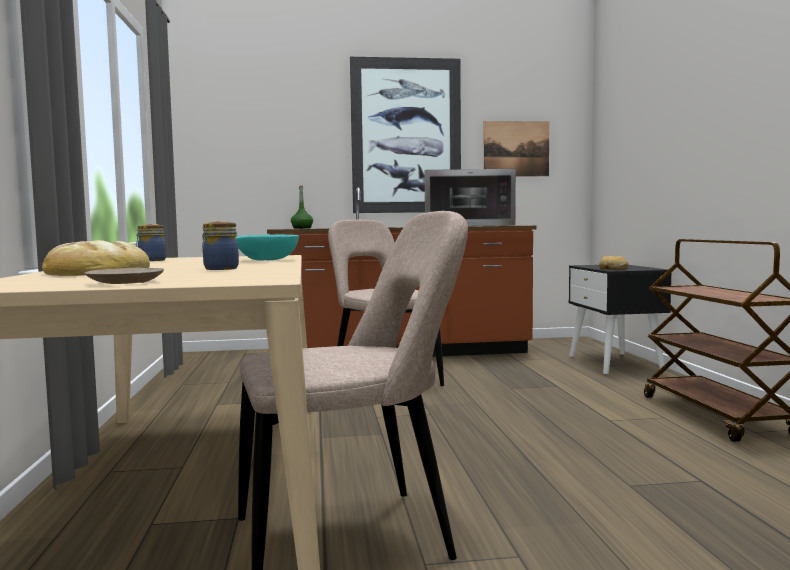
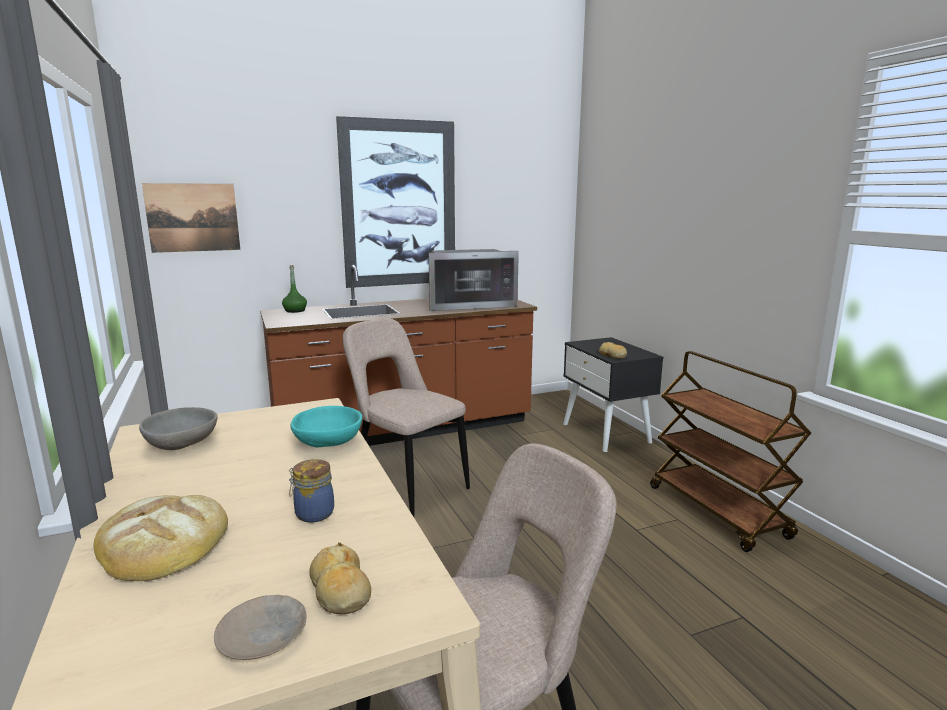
camera: 15 degrees left, 10 degrees up
jar [136,224,166,261] -> grey bowl [139,407,218,450]
picture [484,121,549,176] -> picture moved to [142,183,240,253]
none -> bread [309,543,371,614]

